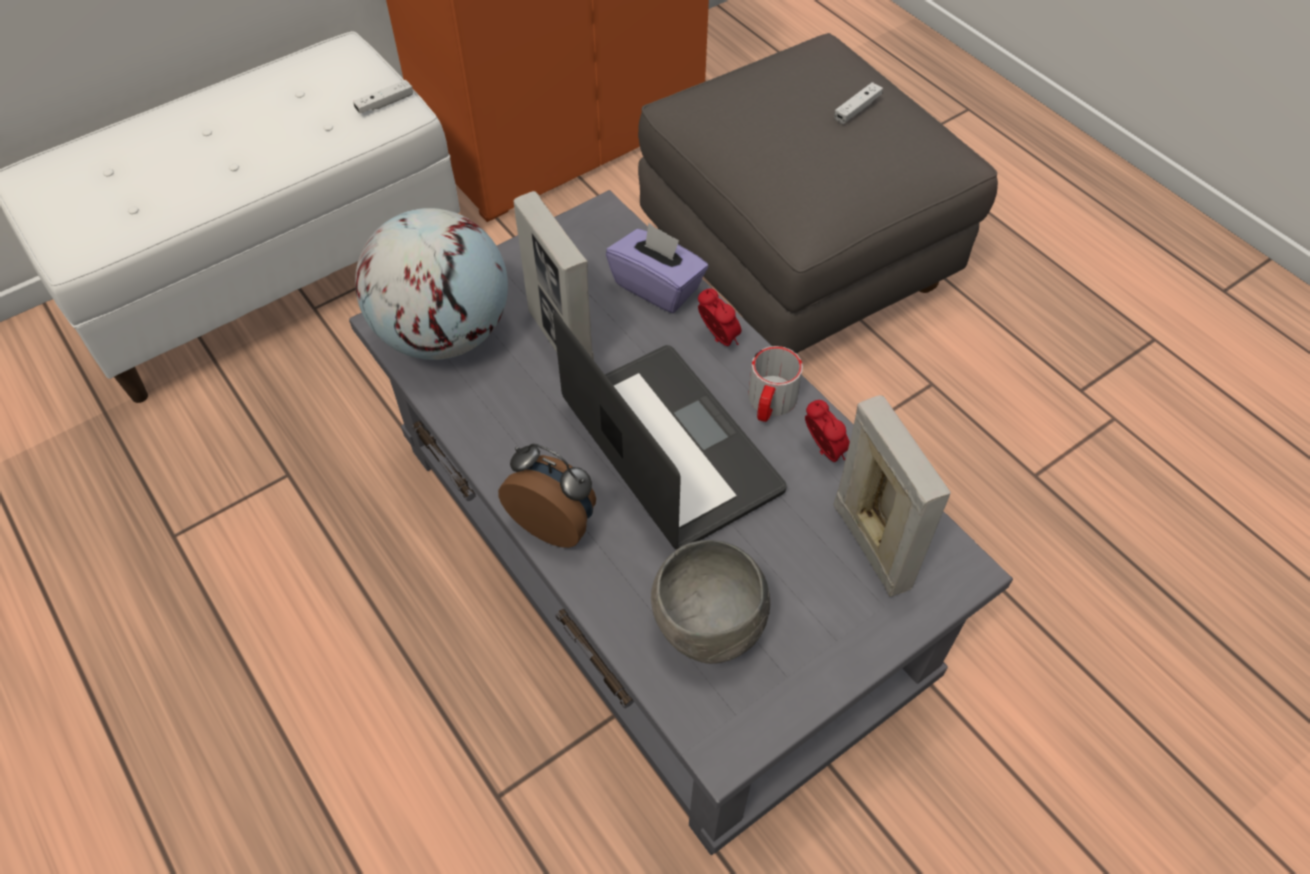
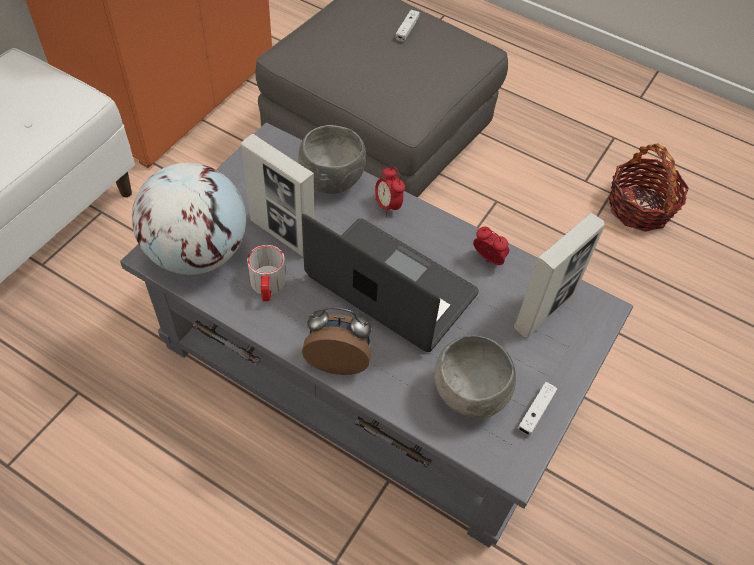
camera: 25 degrees left, 0 degrees up
white game controller [353,80,413,114] -> white game controller moved to [518,382,558,436]
purple tissue box [606,223,708,313] -> grey bowl [298,125,366,194]
alarm clock [698,288,742,346] -> alarm clock turned 150 degrees counterclockwise [375,166,405,216]
mug [748,346,803,422] -> mug moved to [247,245,286,301]
picture frame [833,395,951,597] -> picture frame turned 90 degrees clockwise [514,213,605,338]
none -> basket [608,143,689,232]

